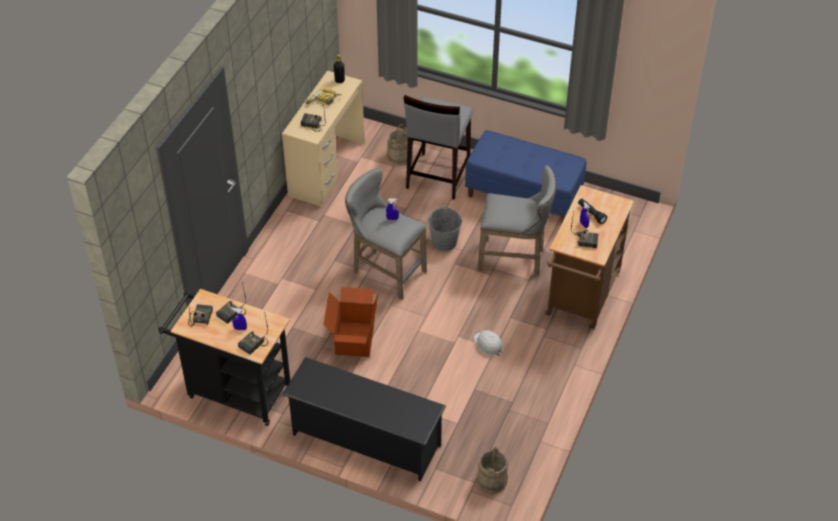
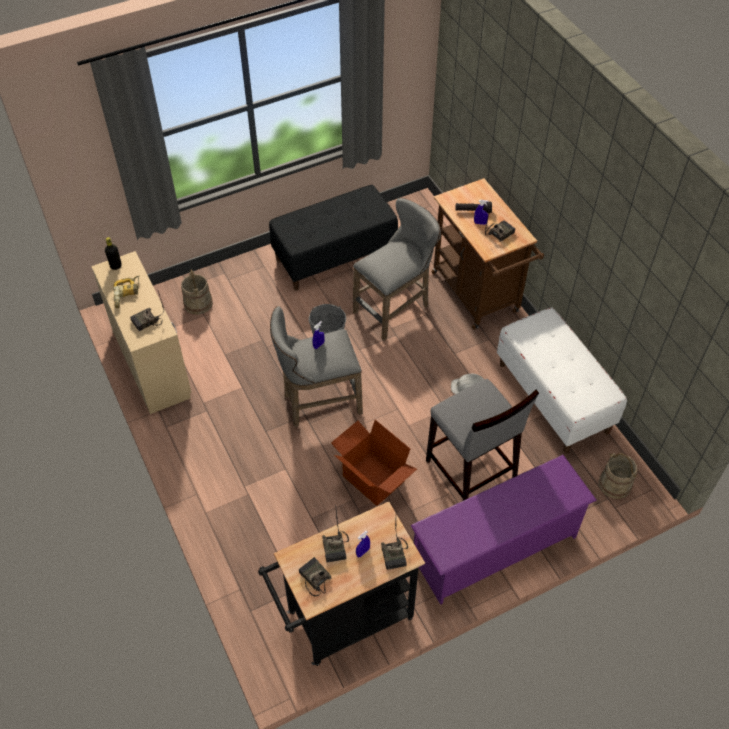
camera: 50 degrees left, 5 degrees up
black shoe rack [282,357,446,481] -> purple shoe rack [410,455,597,605]
grey stool [403,95,473,200] -> grey stool moved to [426,379,539,501]
blue bench [465,130,586,224] -> black bench [269,185,398,290]
none -> white bench [497,307,627,453]

